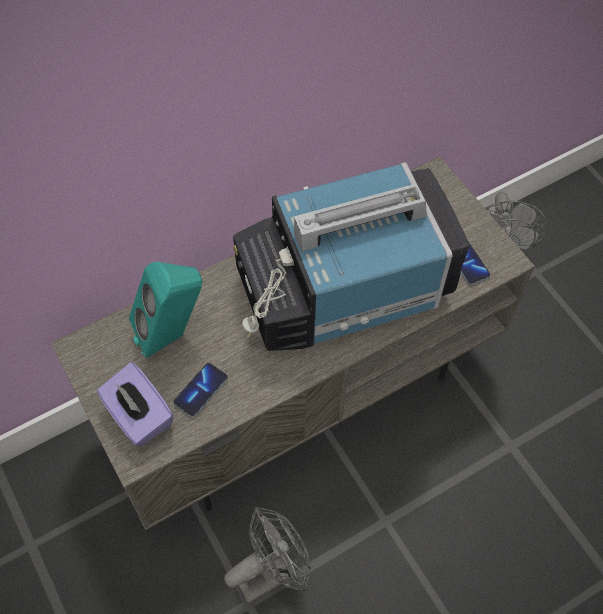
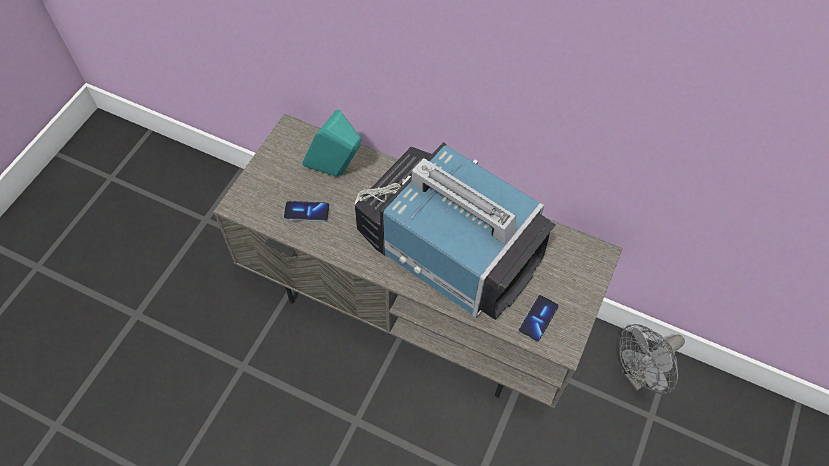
camera: 55 degrees right, 0 degrees up
purple tissue box [97,362,174,446] -> none
grey fan [224,507,311,604] -> none

